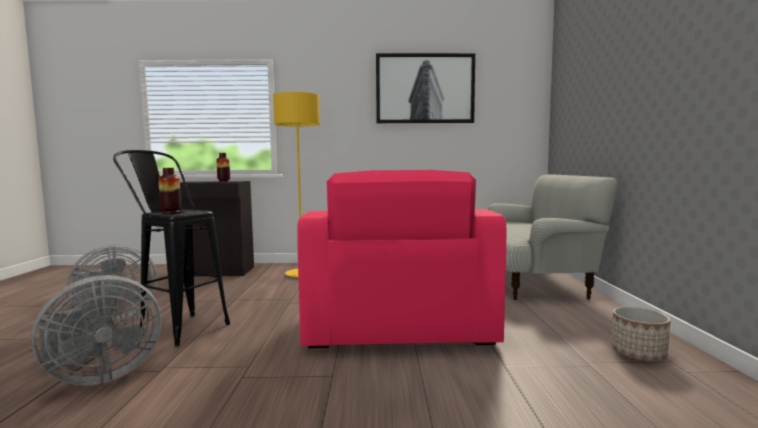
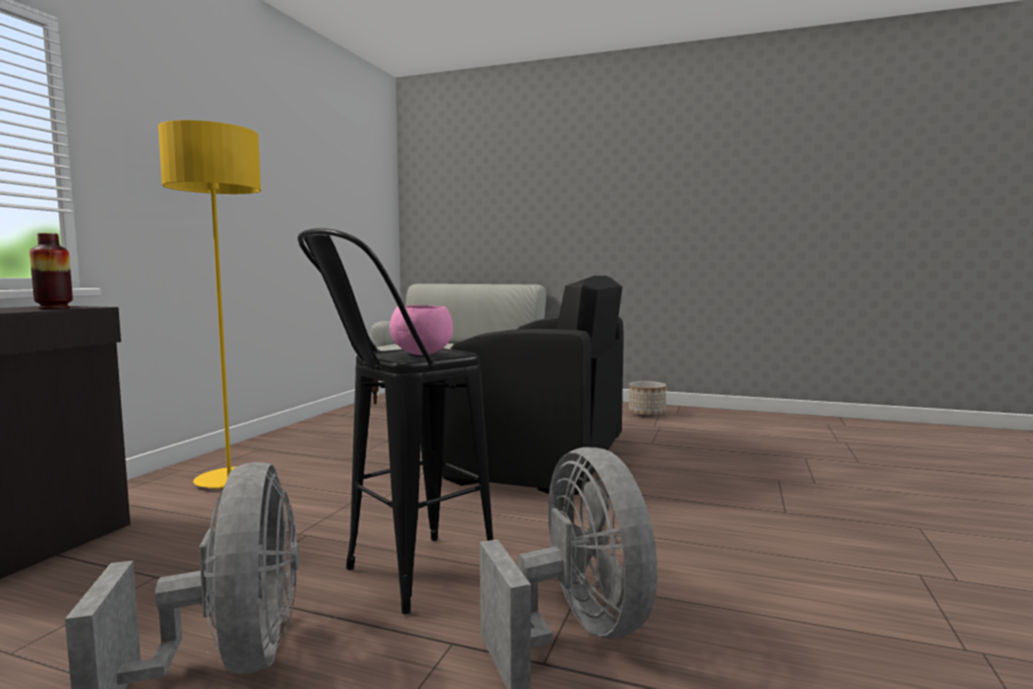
camera: 70 degrees left, 0 degrees up
vase [158,168,181,213] -> pink bowl [389,305,453,355]
pink armchair [297,170,506,348] -> black armchair [442,276,624,495]
picture [376,53,475,123] -> none

